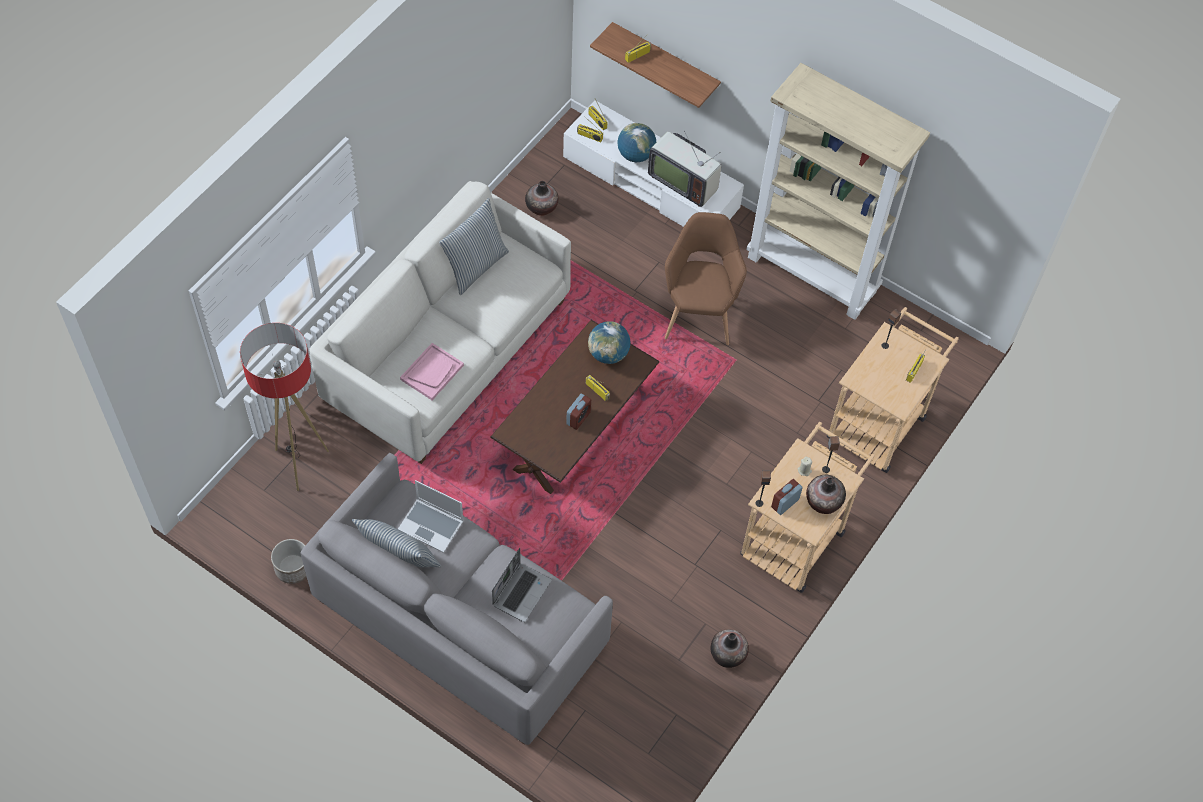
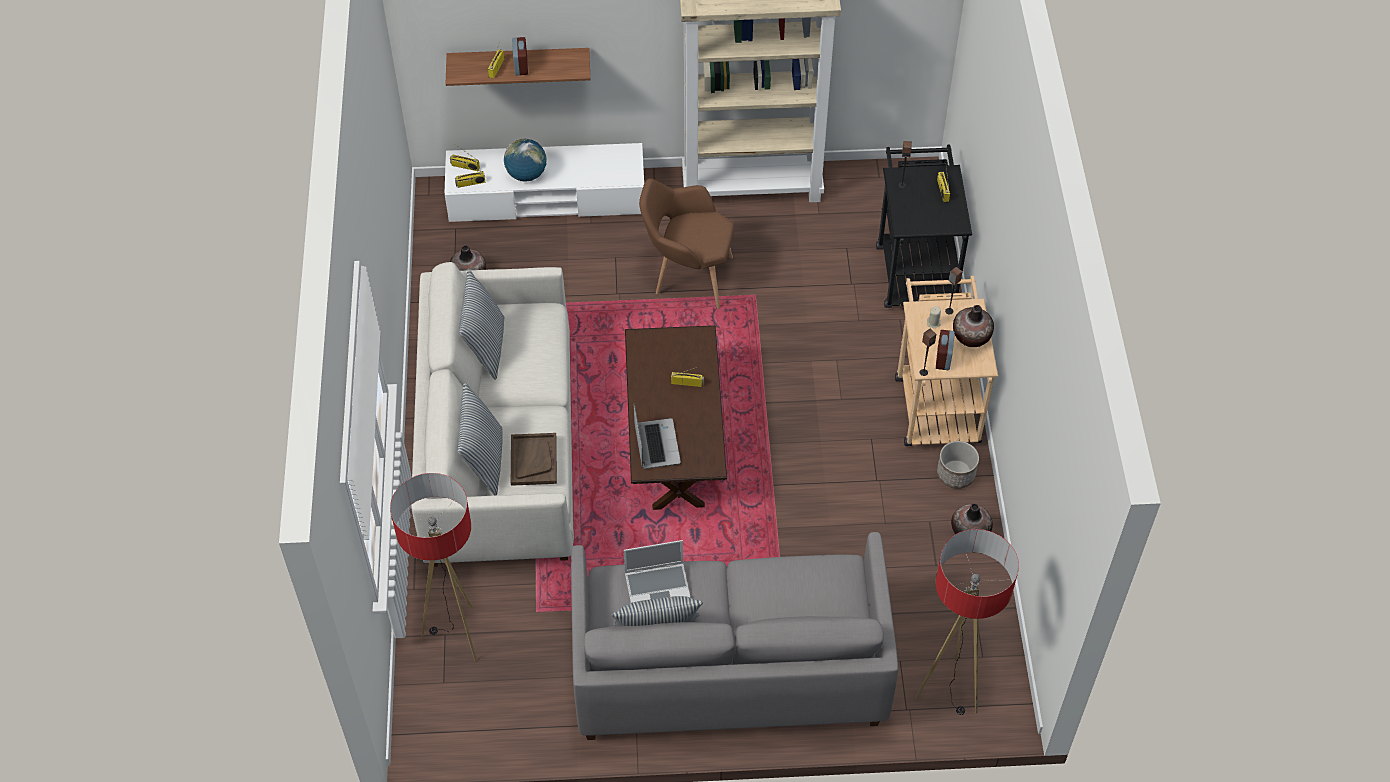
camera: 35 degrees left, 5 degrees down
planter [271,539,307,584] -> planter moved to [937,441,979,489]
pink tray [400,343,464,400] -> brown tray [511,433,557,486]
laptop [492,548,551,622] -> laptop moved to [634,403,681,469]
alarm clock [566,393,591,430] -> alarm clock moved to [512,37,528,75]
globe [588,321,631,364] -> none
television [648,131,722,207] -> none
brown armchair [665,212,747,345] -> brown armchair turned 45 degrees counterclockwise [639,178,734,309]
beige cart [827,307,959,473] -> black cart [876,145,972,308]
none -> pillow [457,382,503,496]
none -> floor lamp [915,529,1019,715]

